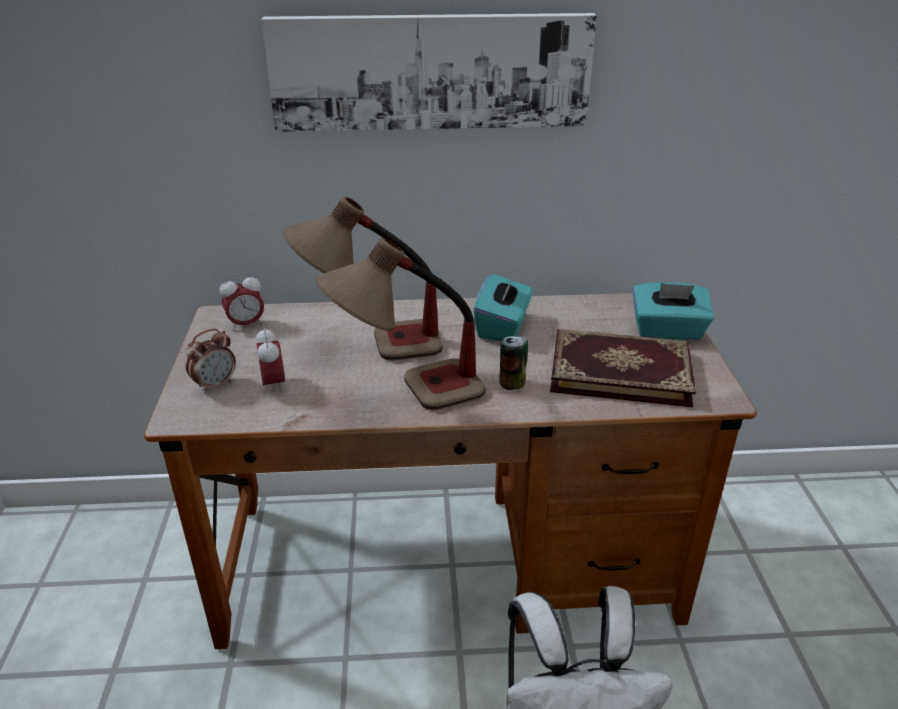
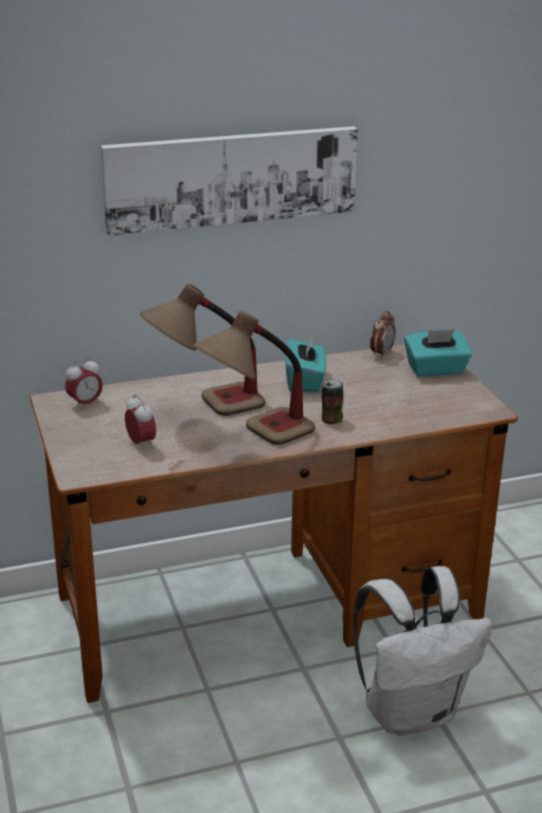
camera: 15 degrees left, 5 degrees down
alarm clock [186,328,236,394] -> alarm clock moved to [370,311,396,359]
book [550,329,696,407] -> none

